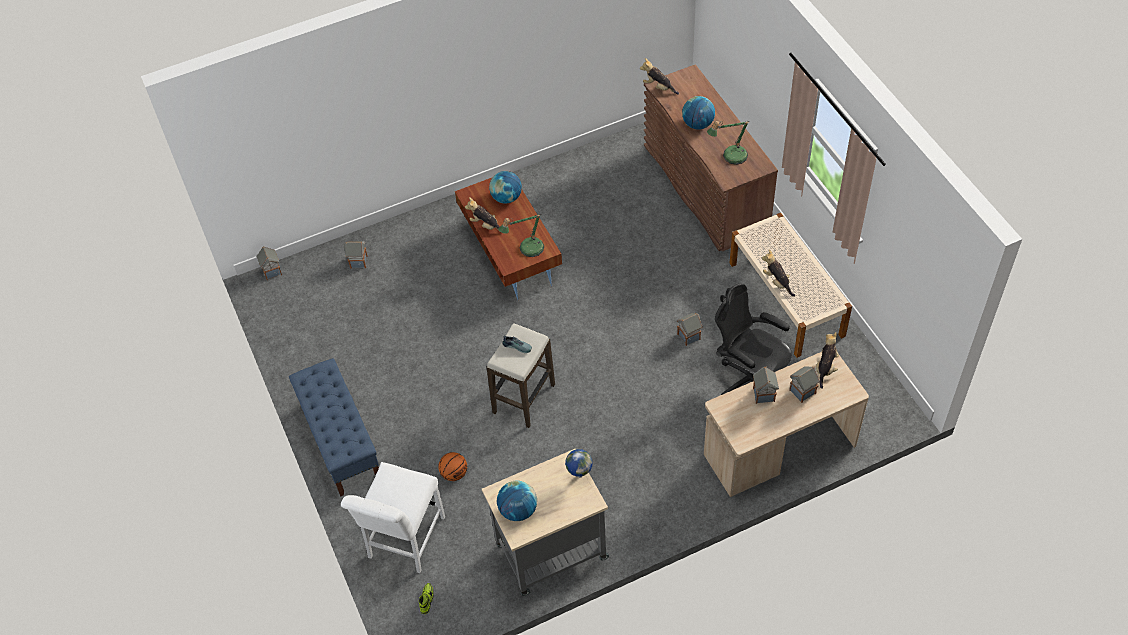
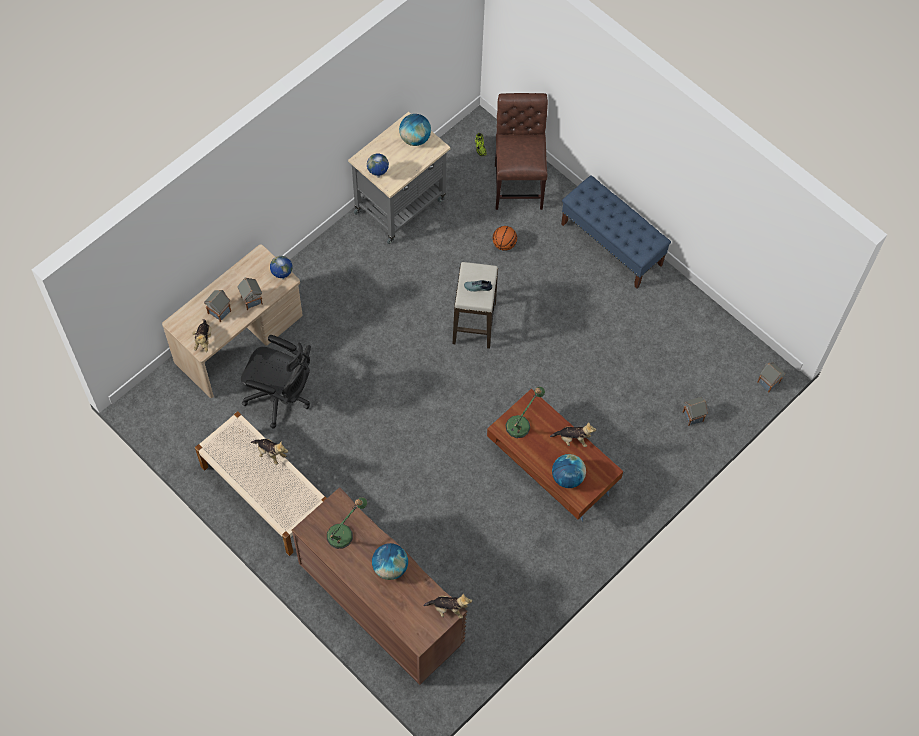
camera: 155 degrees right, 10 degrees up
white chair [341,462,445,573] -> brown chair [495,93,548,210]
toy house [677,313,703,346] -> none
none -> globe [270,256,293,279]

